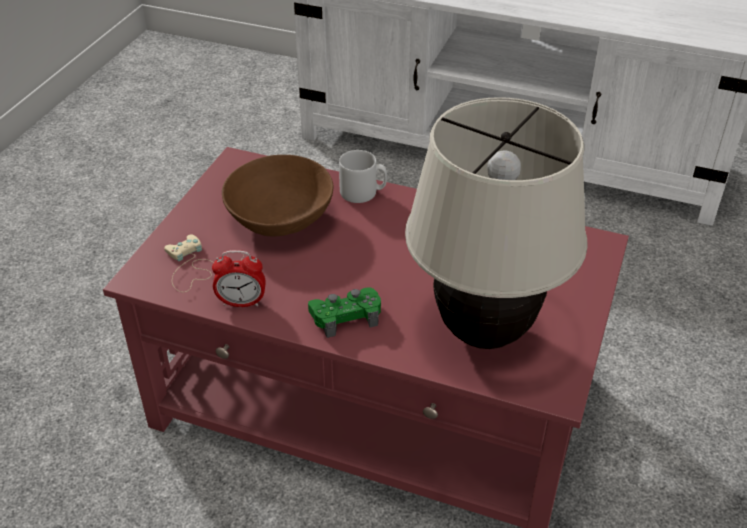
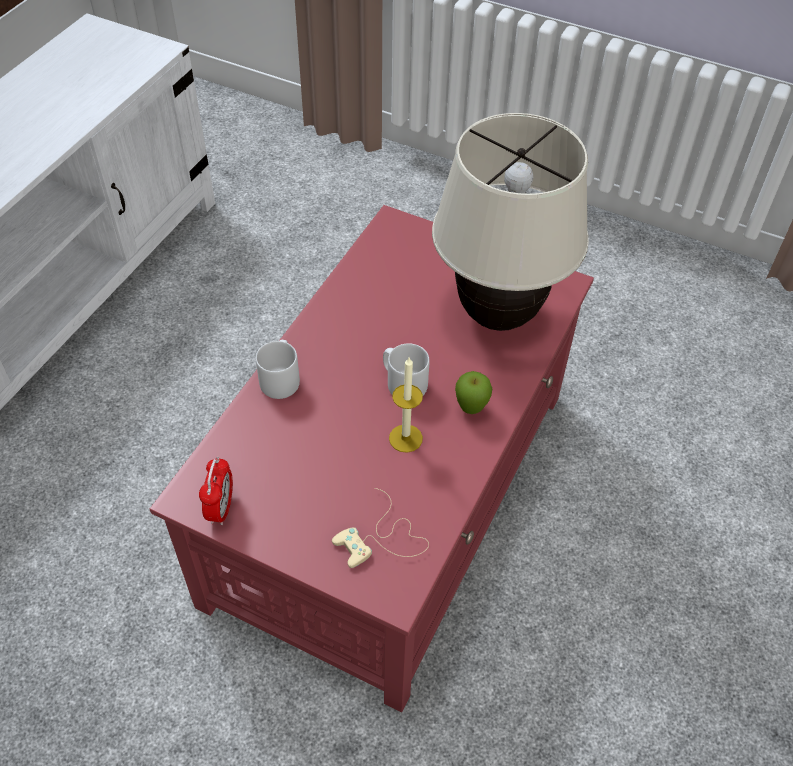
camera: 85 degrees left, 10 degrees up
alarm clock [212,250,266,307] -> alarm clock moved to [199,456,233,525]
brown bowl [222,155,333,236] -> none
green game controller [308,287,381,338] -> apple [455,371,492,414]
none -> grey mug [383,343,429,395]
none -> candle [389,357,423,453]

